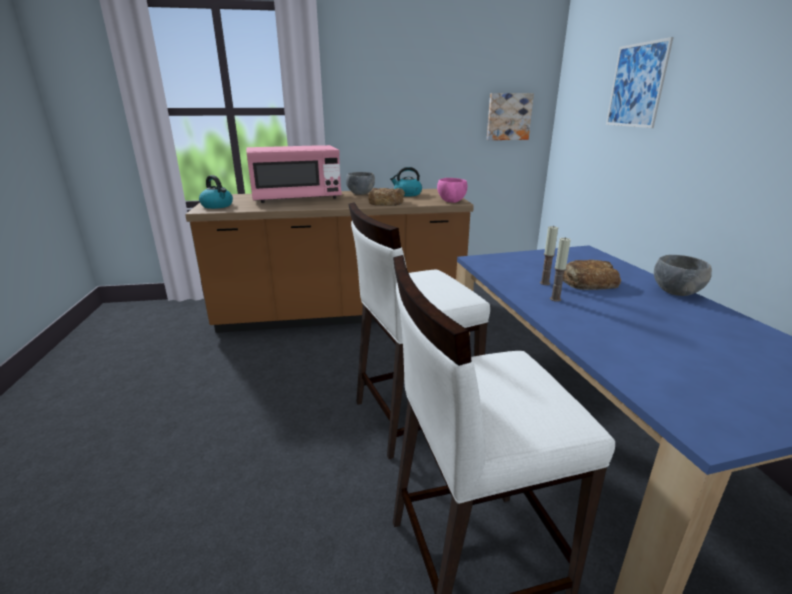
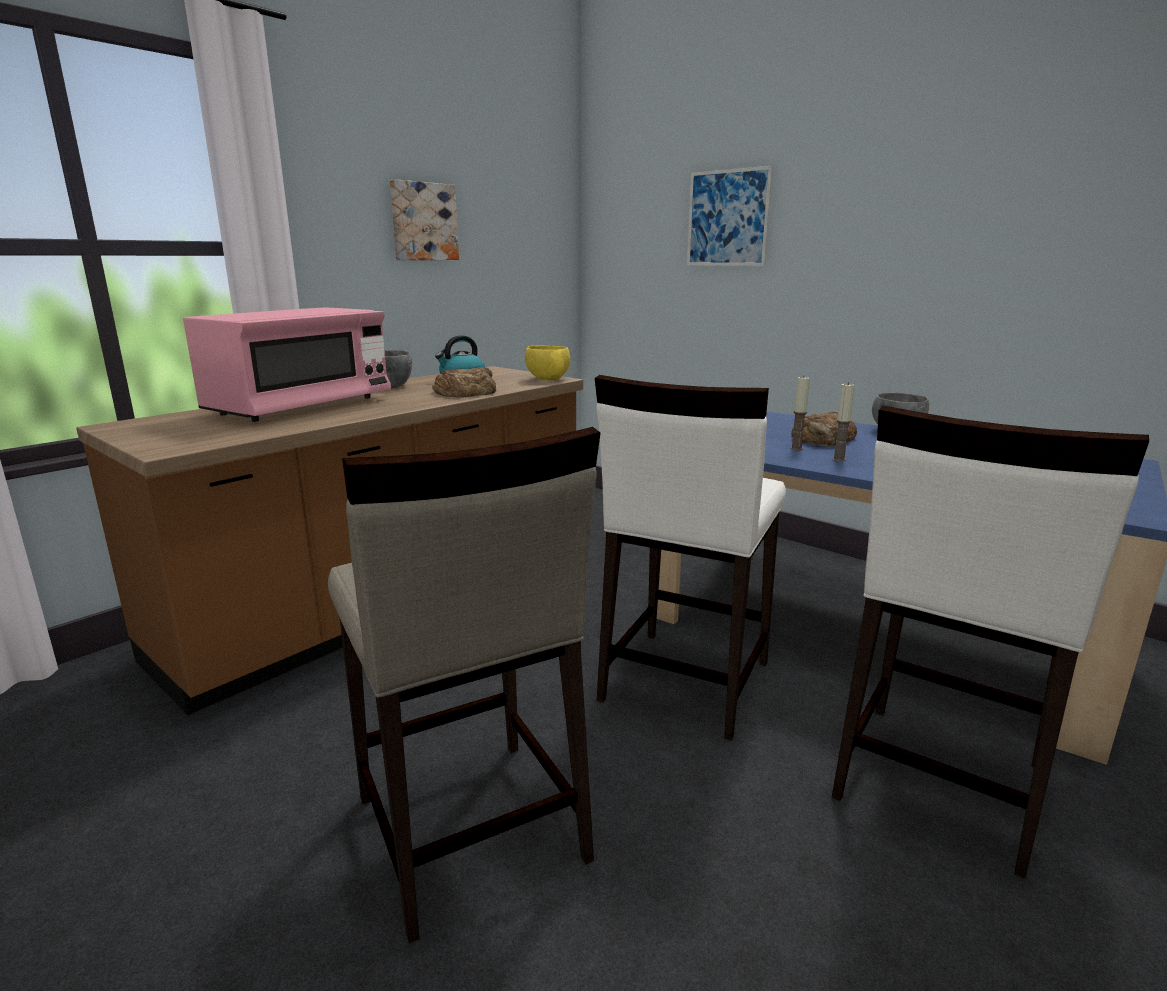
camera: 40 degrees left, 5 degrees down
kettle [199,175,233,209] -> none
pink bowl [437,178,467,203] -> yellow bowl [525,345,570,381]
picture [487,93,534,140] -> picture moved to [390,179,459,260]
none -> beige stool [328,427,600,944]

